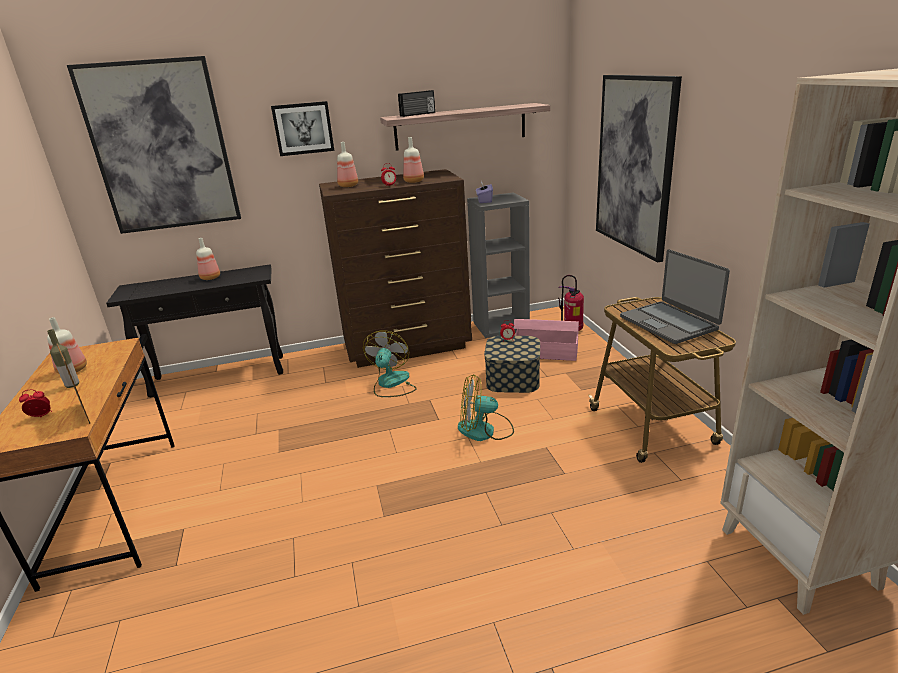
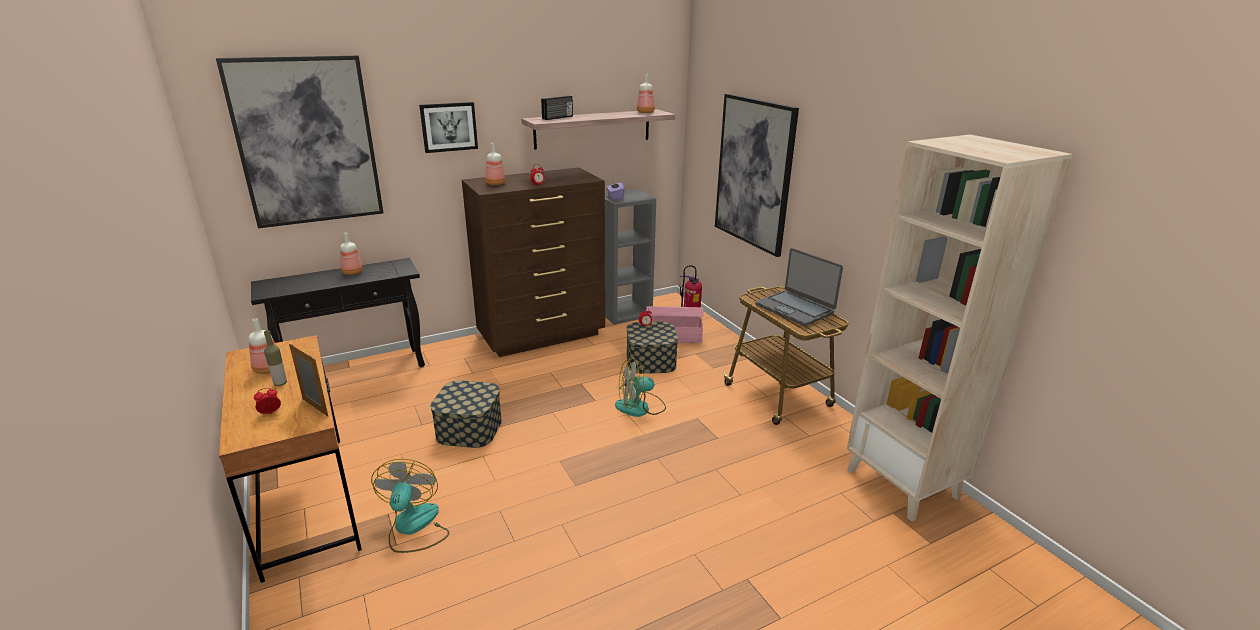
camera: 15 degrees left, 0 degrees up
fan [363,330,417,397] -> fan moved to [371,459,449,553]
bottle [403,137,424,183] -> bottle moved to [637,74,655,113]
none -> storage box [430,380,502,448]

